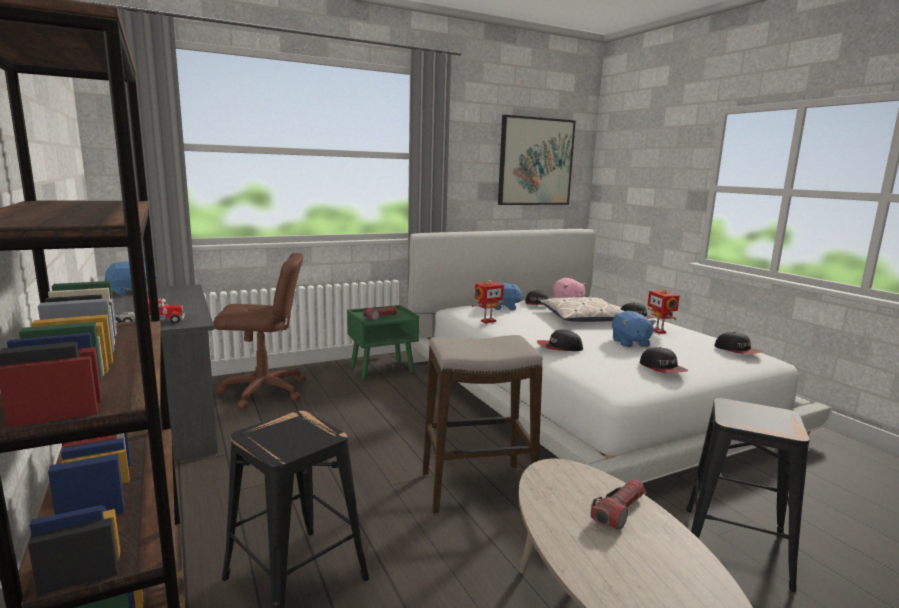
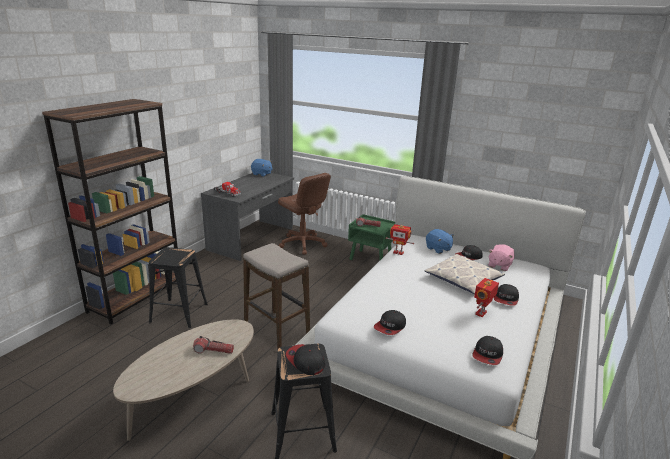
camera: 55 degrees right, 10 degrees up
picture [498,115,576,205] -> none
cap [537,329,583,351] -> cap moved to [286,344,325,375]
blue plush toy [612,311,656,347] -> none

